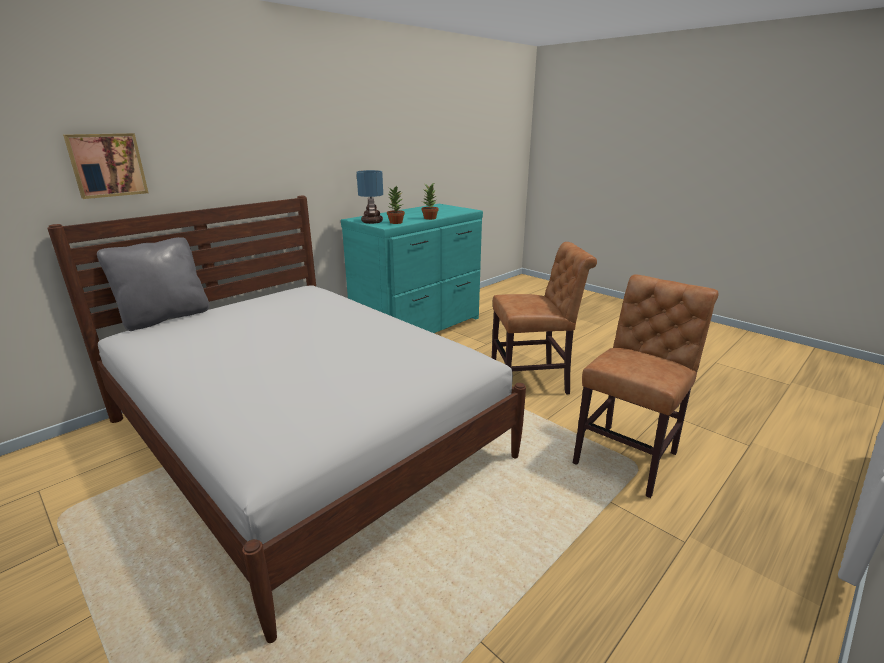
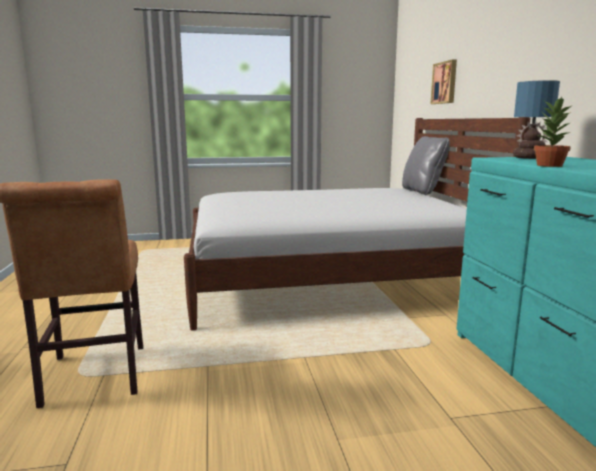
camera: 125 degrees right, 10 degrees down
potted plant [387,186,405,224] -> none
brown chair [492,242,597,395] -> none

